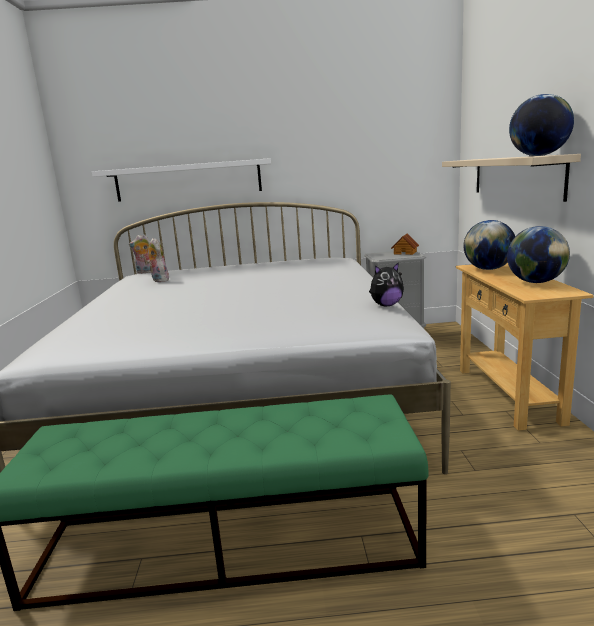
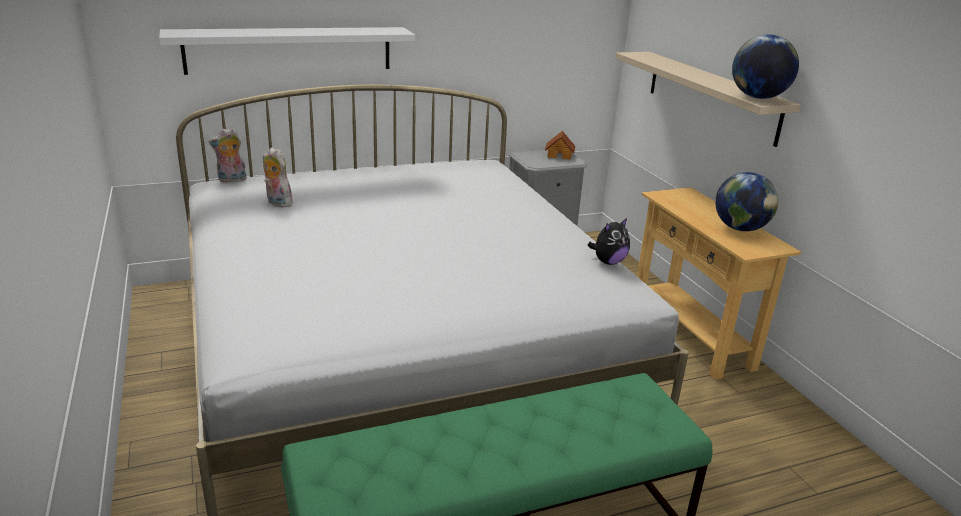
camera: 20 degrees left, 10 degrees up
globe [463,220,515,270] -> none

